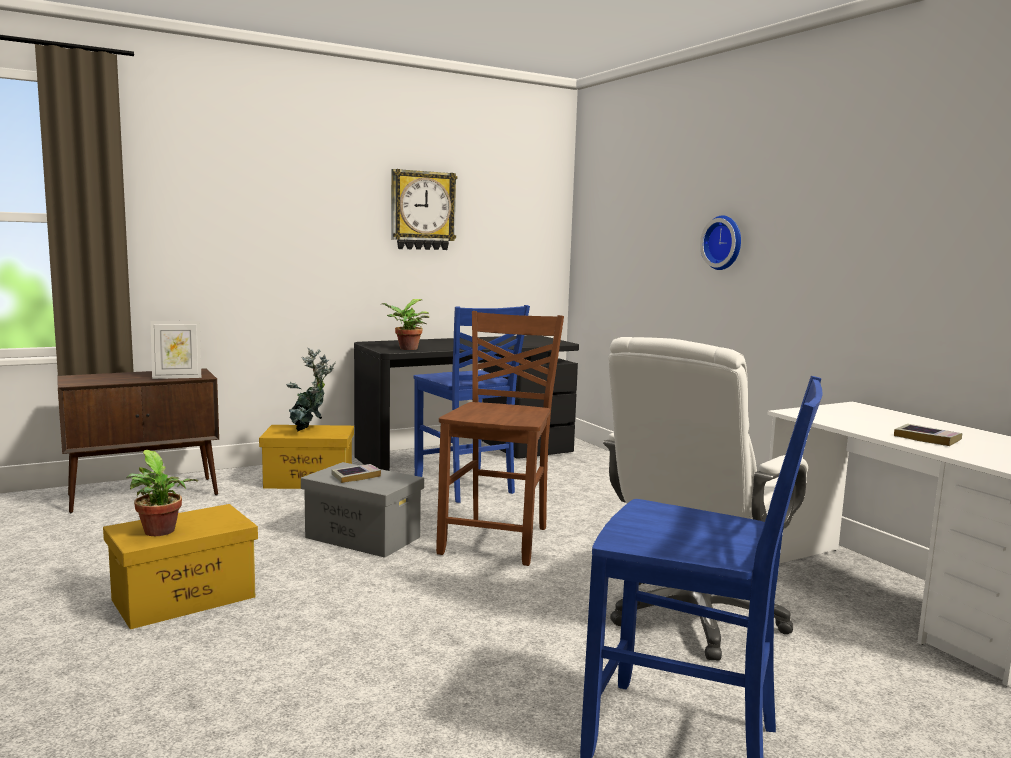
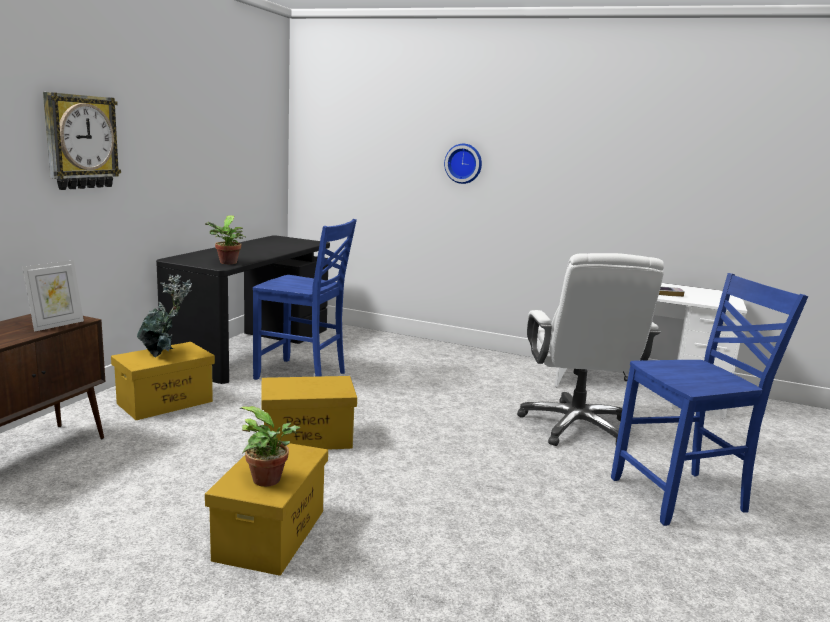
camera: 40 degrees left, 5 degrees up
grey storage box [301,462,424,558] -> yellow storage box [261,376,357,450]
book [331,464,381,483] -> none
wall clock [391,169,457,250] -> wall clock moved to [43,92,121,190]
brown chair [436,311,564,566] -> none

